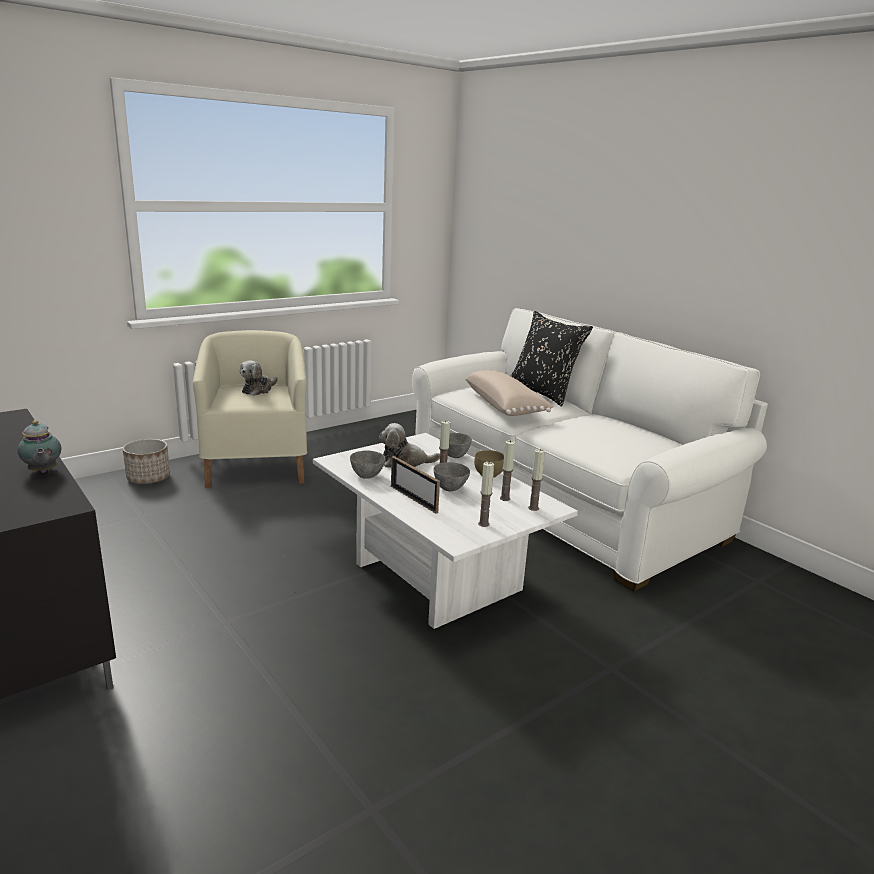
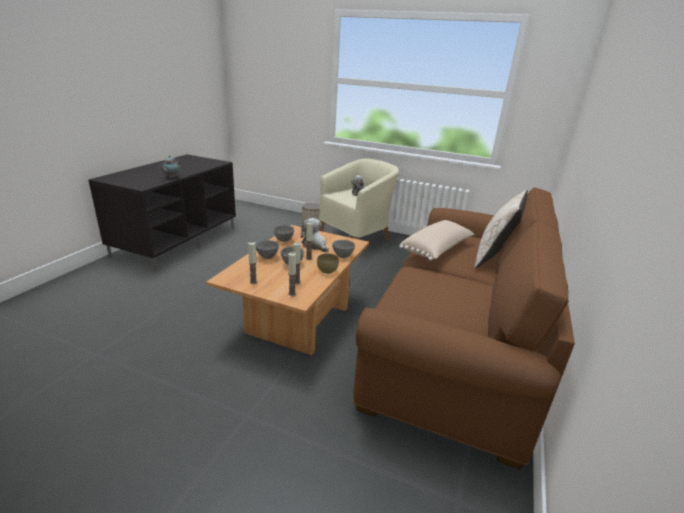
camera: 60 degrees right, 5 degrees up
white coffee table [313,433,578,629] -> brown coffee table [206,225,369,355]
picture frame [391,456,440,513] -> grey bowl [256,240,279,259]
white sofa [411,308,768,591] -> brown sofa [353,187,575,469]
black pillow [511,311,593,406] -> beige pillow [474,190,528,269]

